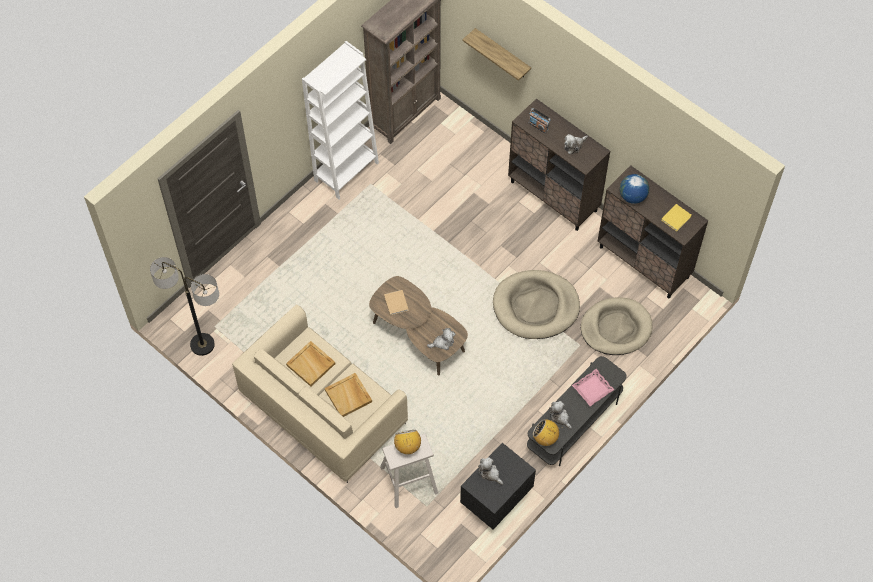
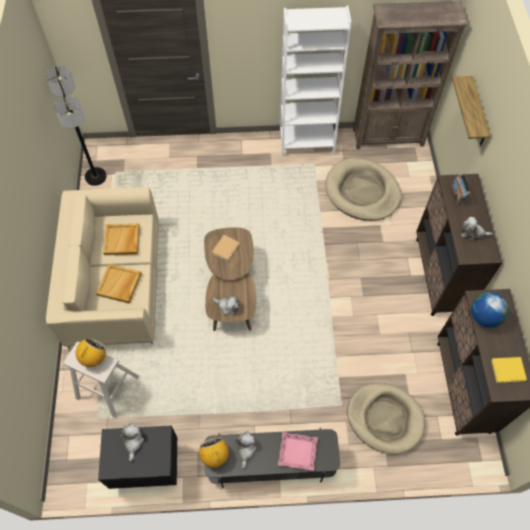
camera: 45 degrees right, 0 degrees up
beige dog bed [493,270,580,339] -> beige dog bed moved to [325,158,401,221]

